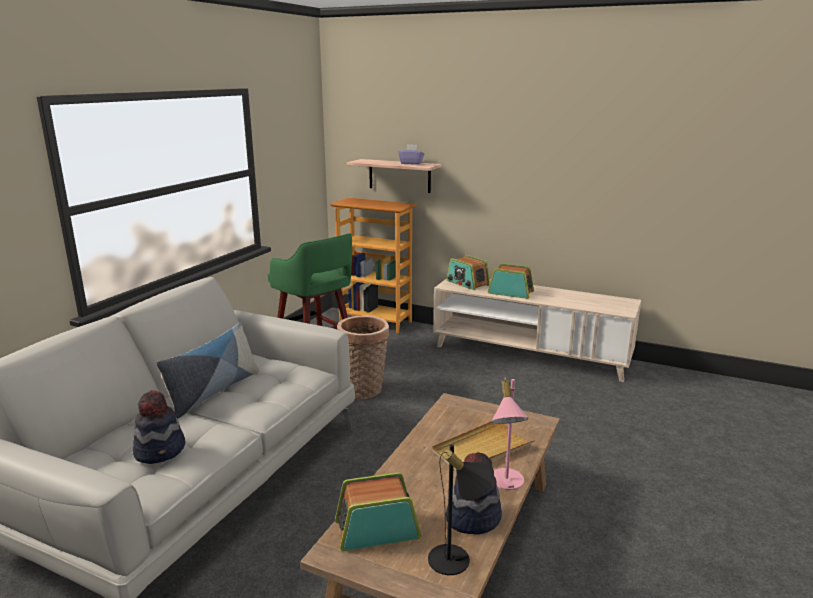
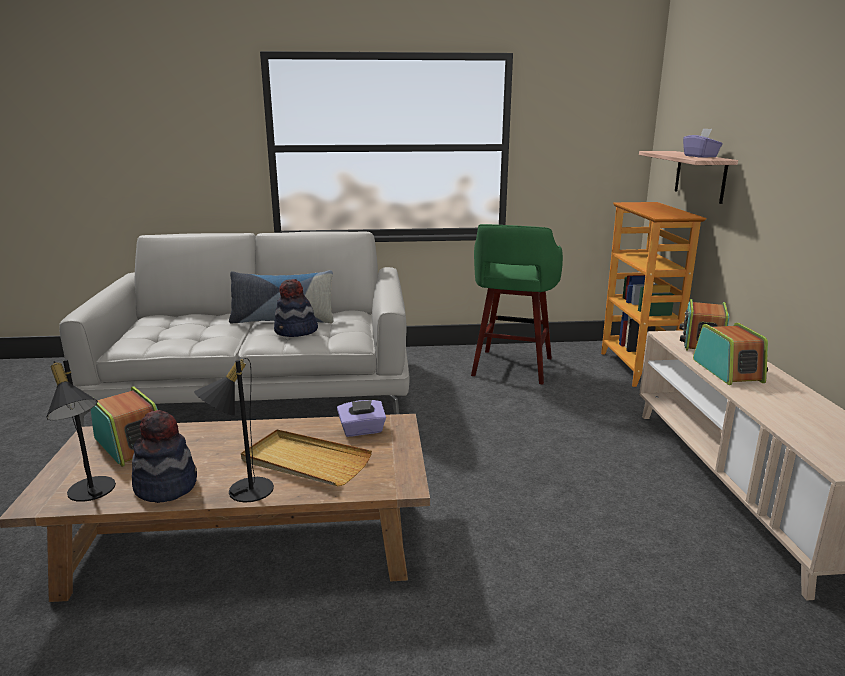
camera: 60 degrees right, 0 degrees up
hat [133,390,185,464] -> hat moved to [274,279,318,337]
basket [337,315,389,399] -> none
pink table lamp [491,378,529,490] -> black table lamp [194,358,274,503]
none -> purple tissue box [337,400,386,437]

